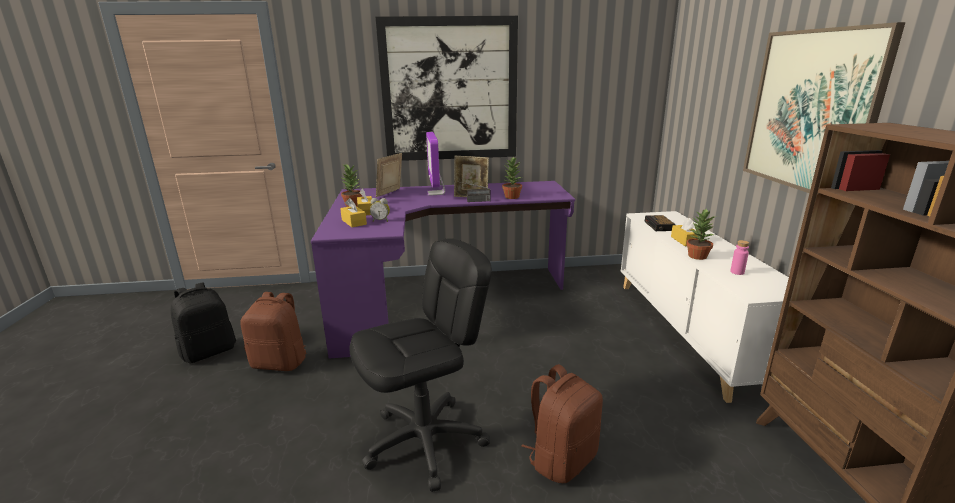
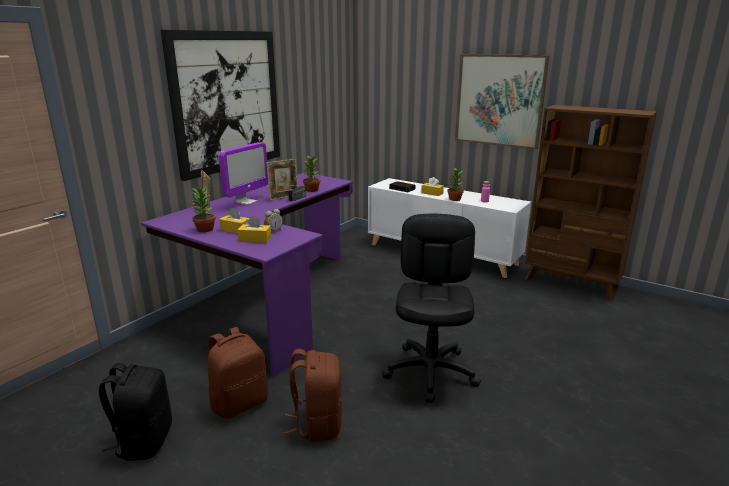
camera: 50 degrees left, 0 degrees up
monitor [426,132,445,196] -> monitor turned 90 degrees counterclockwise [219,142,268,205]
brown backpack [521,364,603,483] -> brown backpack moved to [283,349,342,442]

